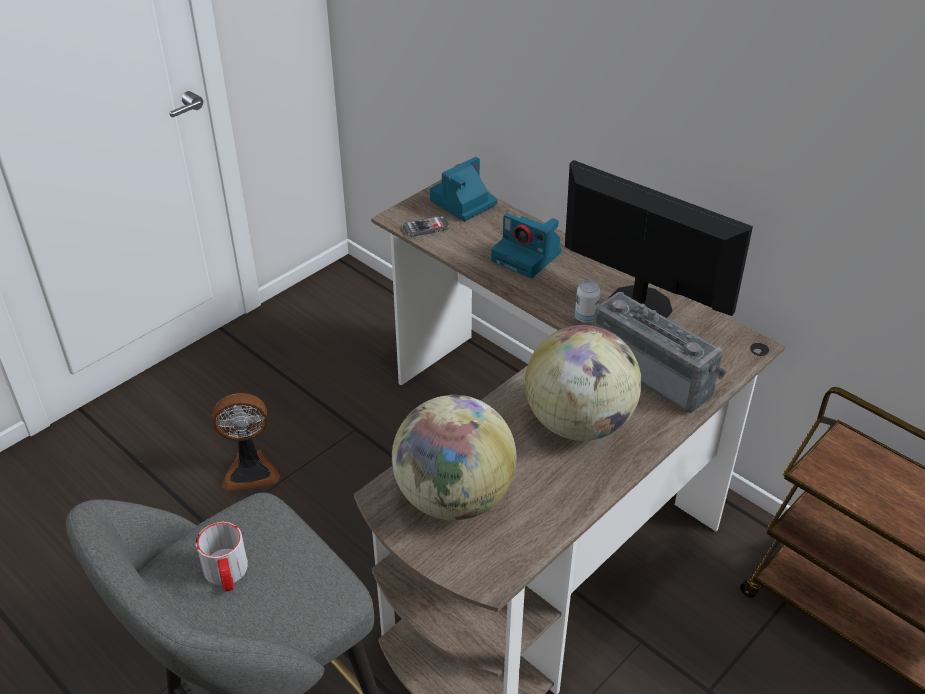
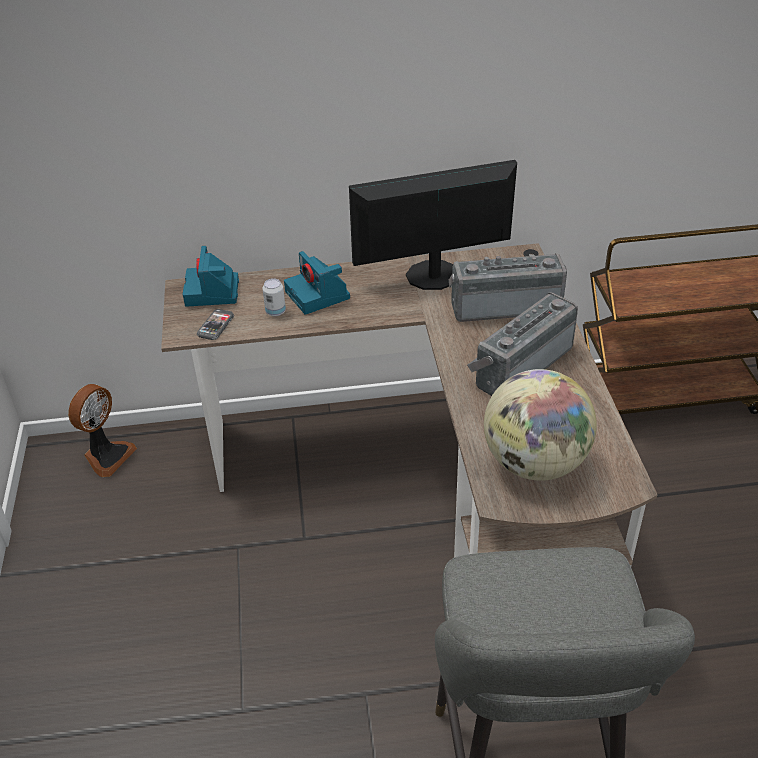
camera: 50 degrees left, 0 degrees up
mug [196,522,248,592] -> none
fan [213,393,280,492] -> fan moved to [68,384,137,477]
camera [491,213,562,278] -> camera turned 75 degrees clockwise [284,251,350,315]
globe [525,325,642,441] -> radio [467,292,578,396]
can [575,280,600,323] -> can moved to [262,278,286,317]

